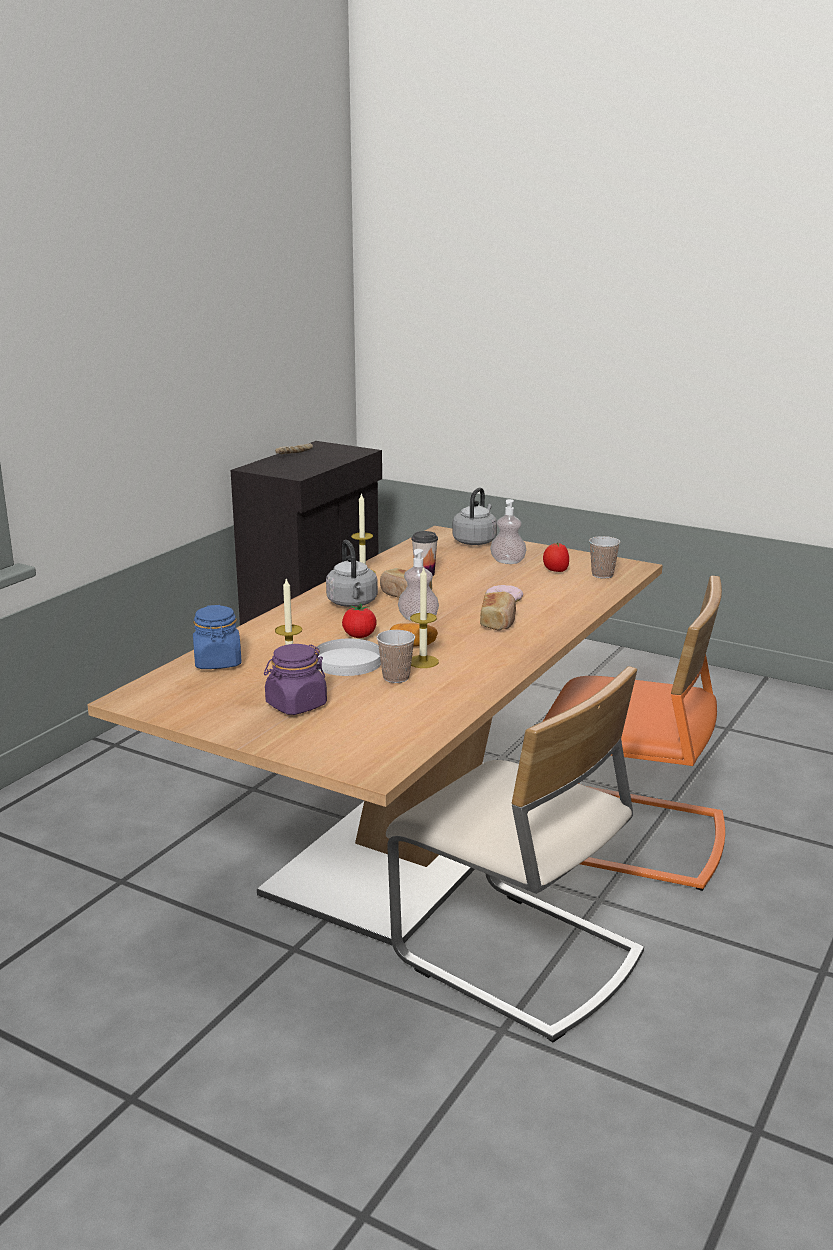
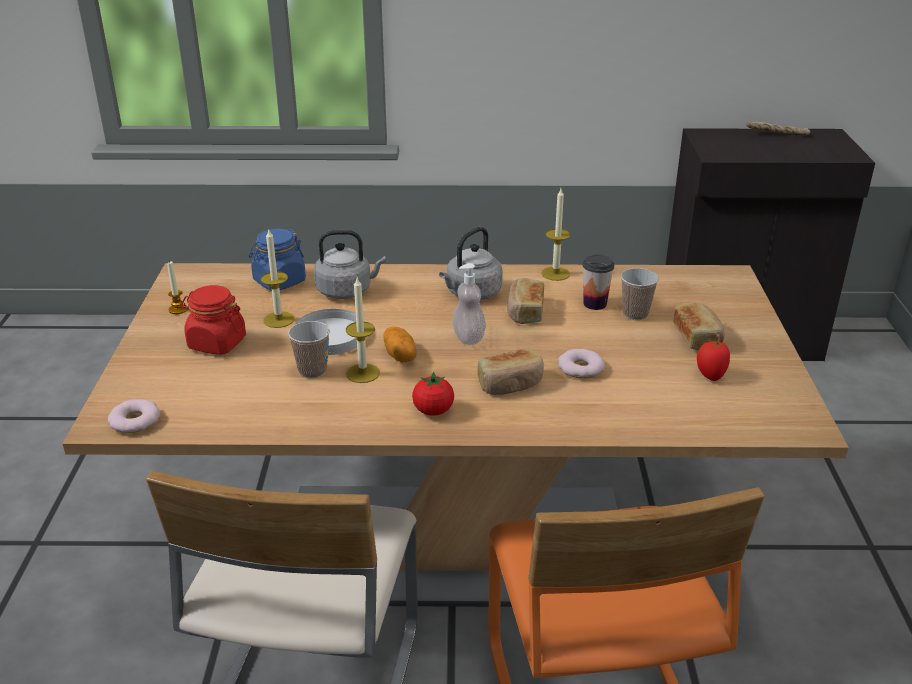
camera: 60 degrees right, 10 degrees up
purple jar [264,644,327,715] -> red jar [181,285,246,355]
tomato [342,604,377,638] -> tomato moved to [412,372,454,416]
grey kettle [452,487,497,545] -> grey kettle moved to [314,230,386,299]
soap dispenser [490,499,526,564] -> bread [673,302,725,351]
cup [589,536,620,578] -> cup moved to [621,268,659,320]
none -> donut [108,399,160,433]
none -> candle [167,261,187,314]

